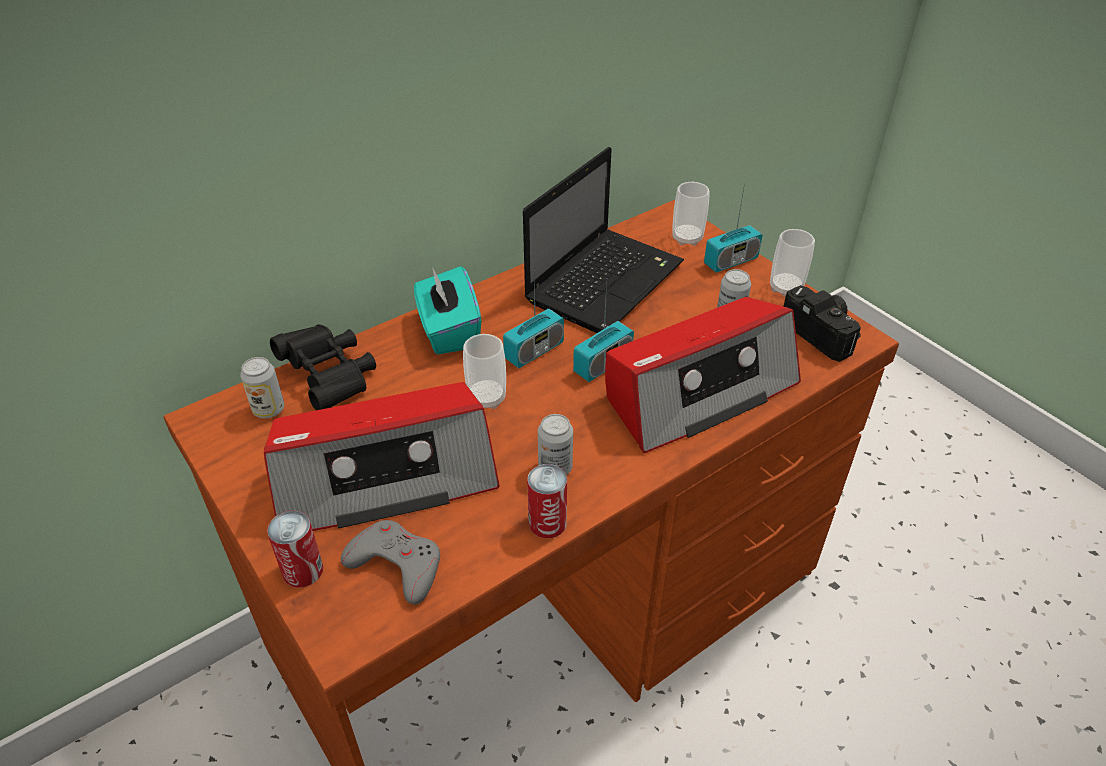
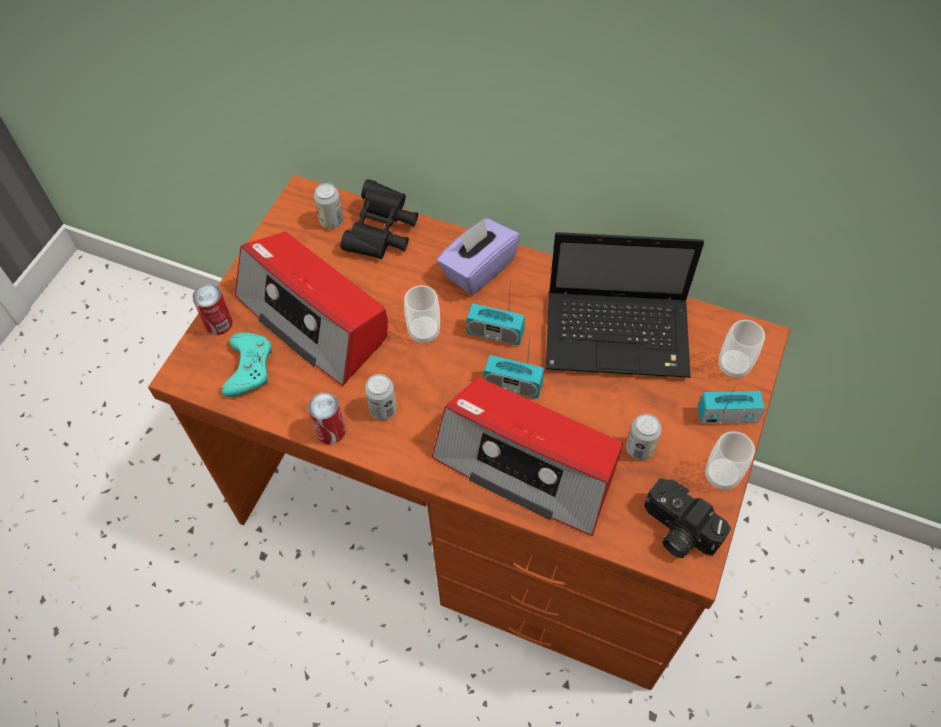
camera: 60 degrees right, 15 degrees up
grey game controller [341,520,440,605] -> turquoise game controller [221,332,272,397]
turquoise tissue box [414,266,481,354] -> purple tissue box [437,218,520,295]
radio [704,183,762,273] -> radio turned 150 degrees clockwise [698,381,765,424]
camera [783,285,861,362] -> camera turned 105 degrees clockwise [644,478,731,558]

